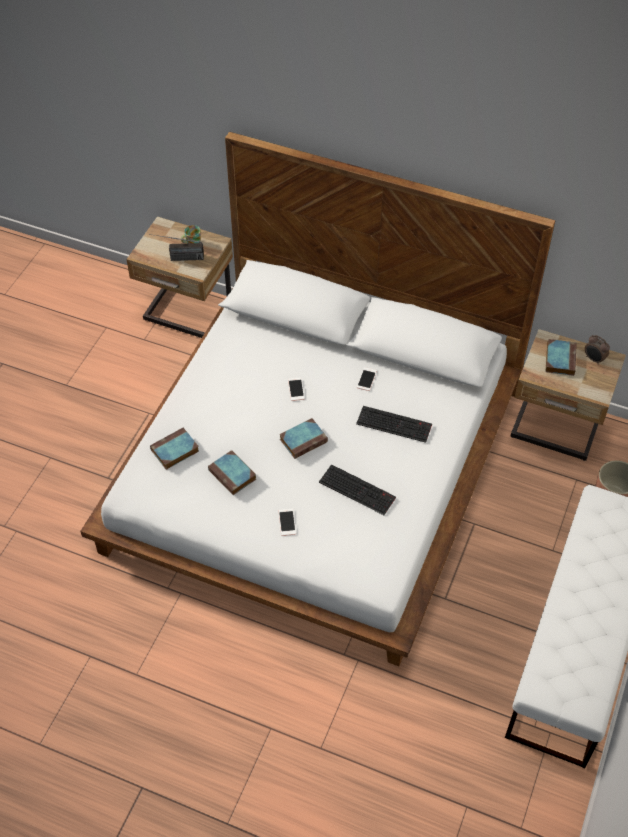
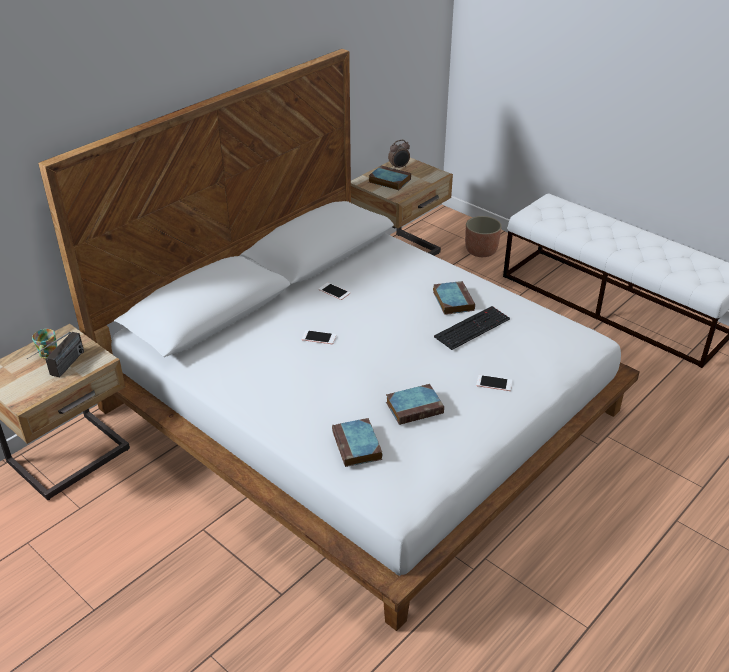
camera: 70 degrees left, 15 degrees down
book [279,418,328,459] -> book moved to [433,281,475,315]
keyboard [356,406,432,443] -> none

